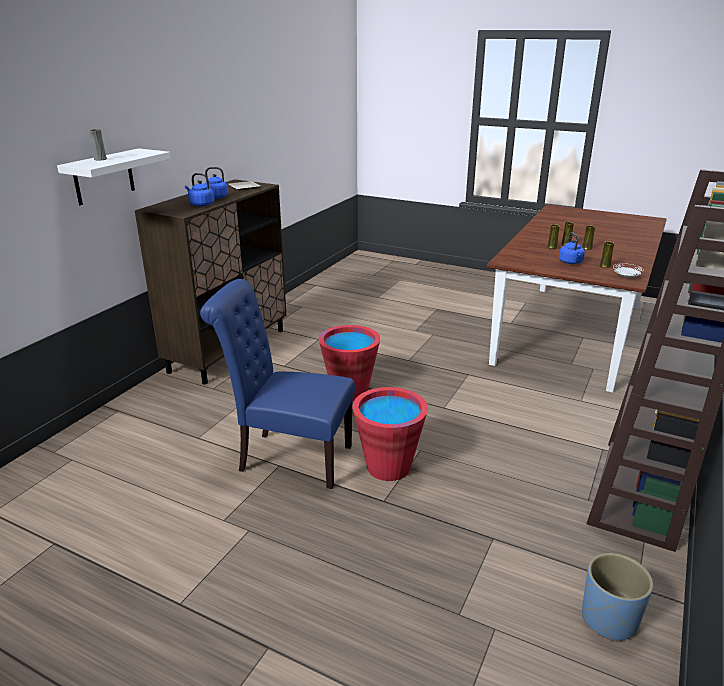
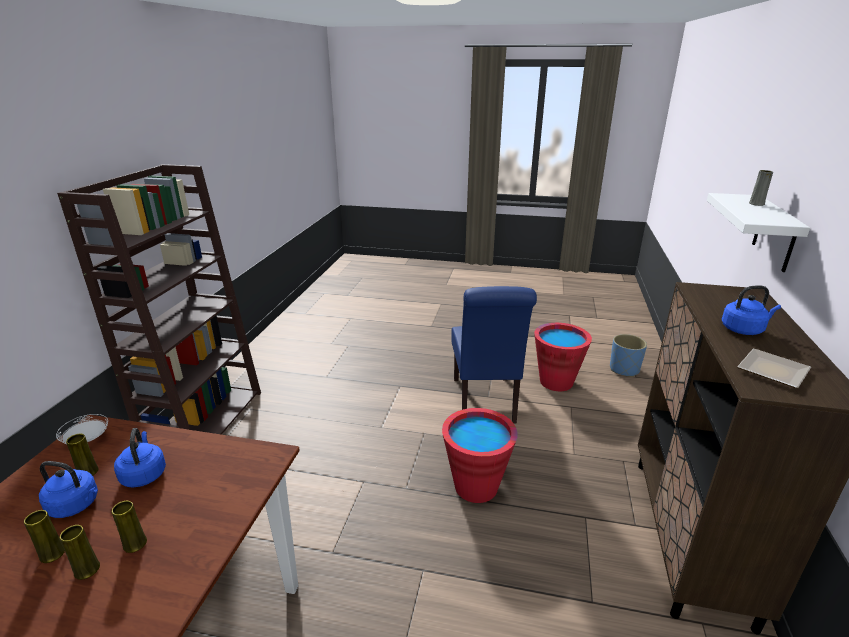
camera: 165 degrees right, 0 degrees up
blue kettle [185,173,215,206] -> blue kettle moved to [39,461,98,518]
blue chair [200,279,355,489] -> blue chair turned 90 degrees clockwise [451,286,537,424]
red bucket [352,387,428,481] -> red bucket moved to [534,323,592,391]
blue planter [582,553,653,642] -> blue planter moved to [610,334,647,377]

